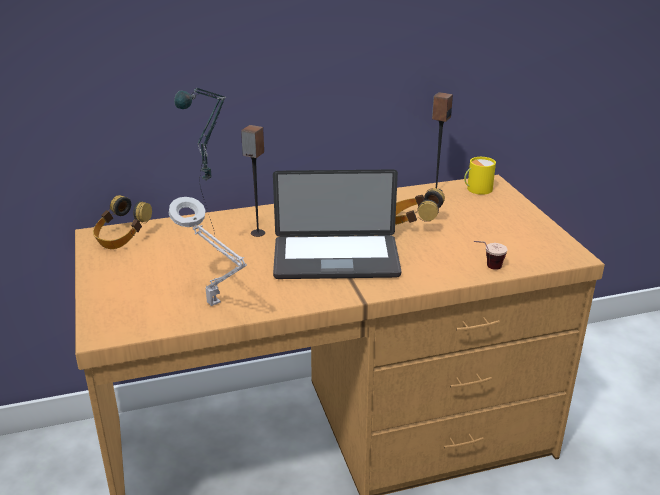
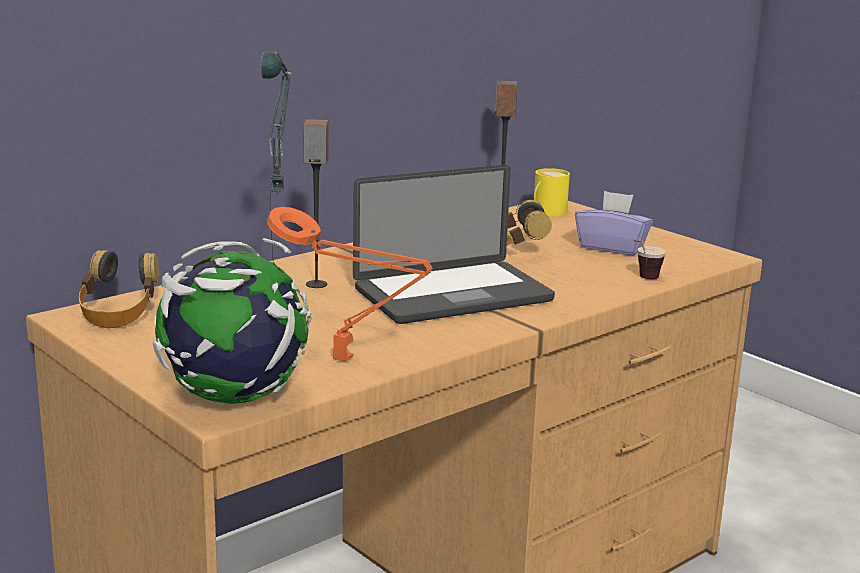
camera: 25 degrees left, 10 degrees down
grey table lamp [169,197,247,306] -> orange table lamp [267,207,433,362]
none -> globe [152,238,311,404]
none -> purple tissue box [575,191,653,255]

